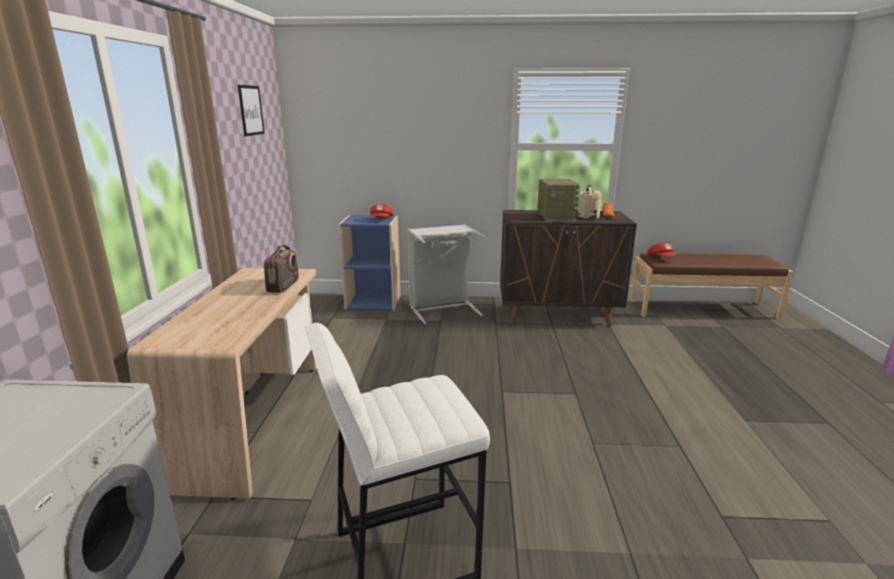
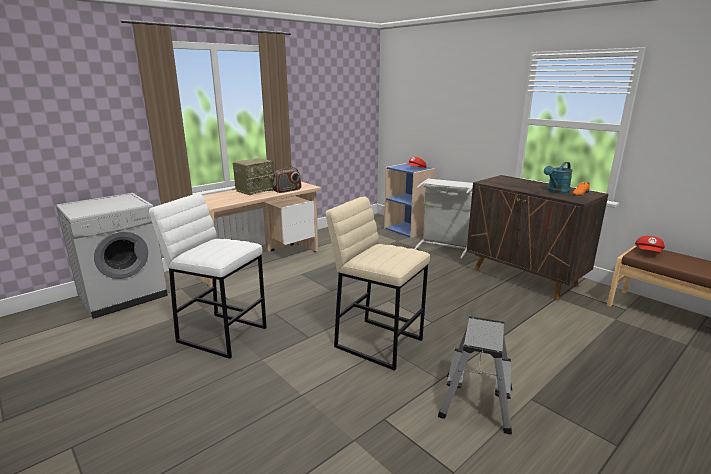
camera: 45 degrees right, 0 degrees up
picture [238,85,265,136] -> none
radio [537,179,580,222] -> radio moved to [233,158,274,195]
beige watering can [578,185,602,219] -> turquoise watering can [544,162,573,194]
none -> beige stool [326,197,430,371]
none -> grey step ladder [438,316,512,435]

